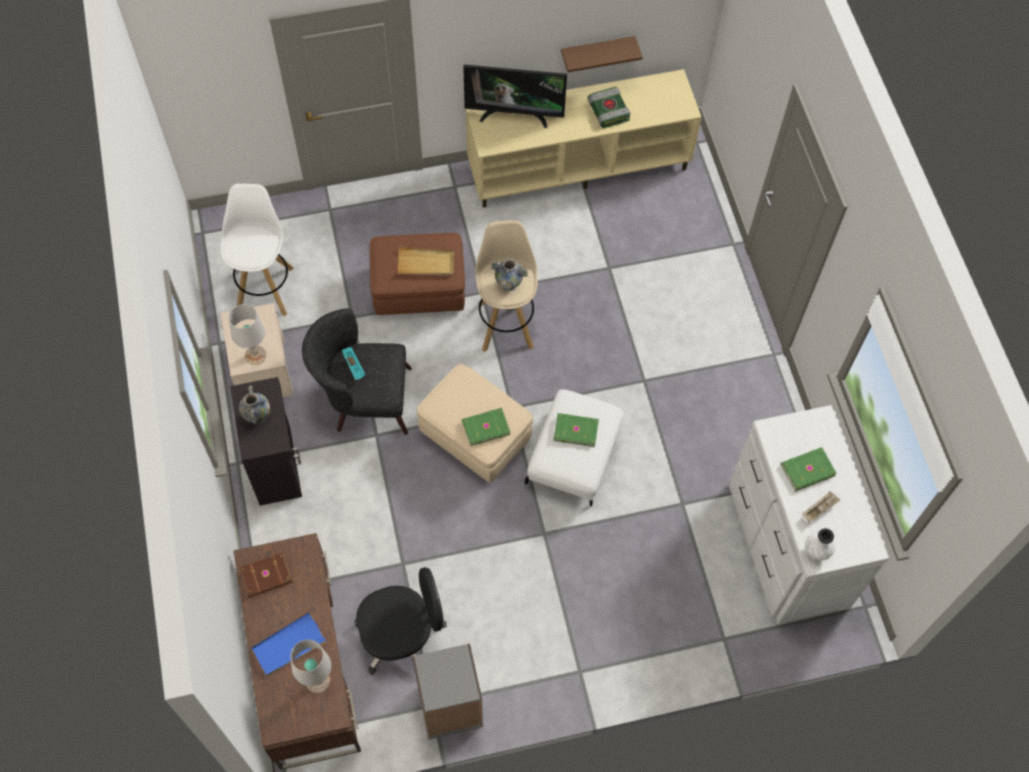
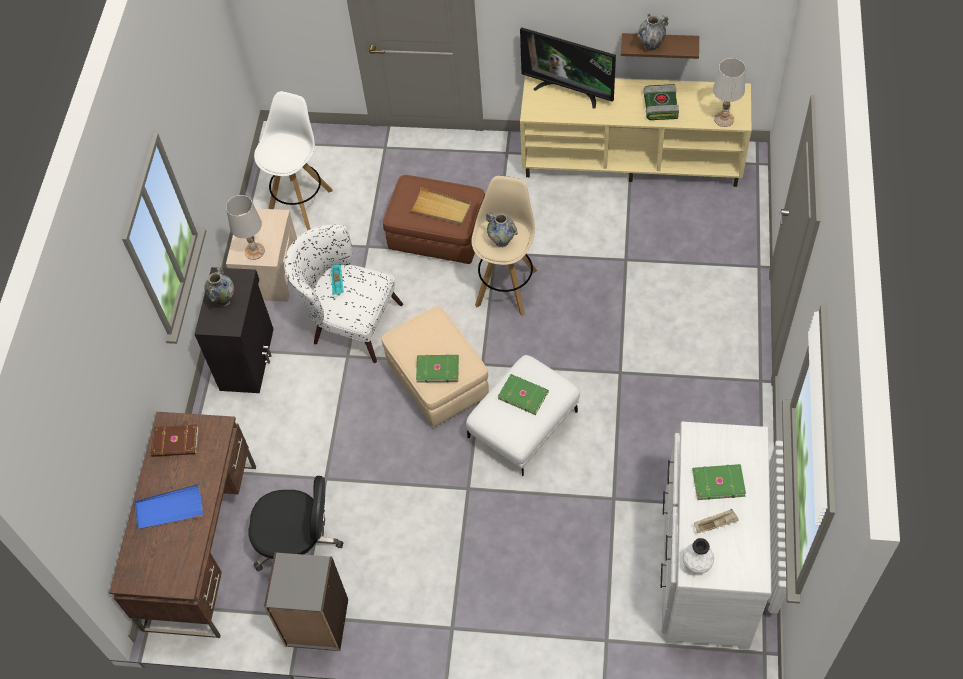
camera: 25 degrees right, 5 degrees down
white table lamp [290,640,331,693] -> white table lamp moved to [713,58,746,127]
black armchair [302,308,412,435] -> white armchair [284,225,403,363]
none -> vase [637,14,669,52]

